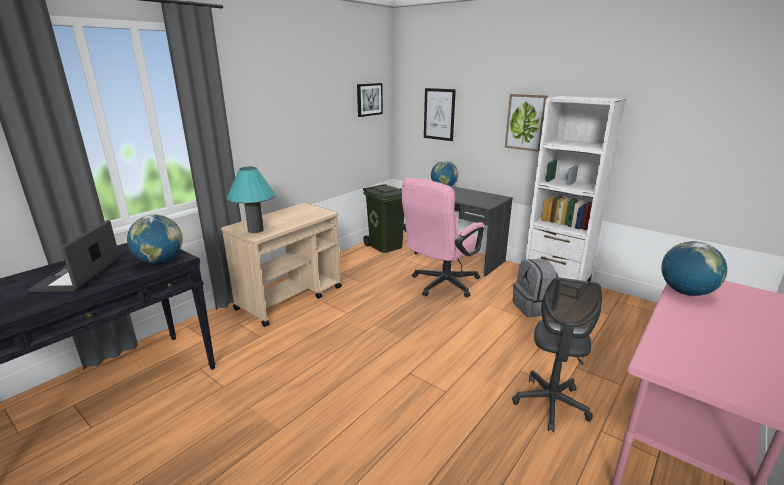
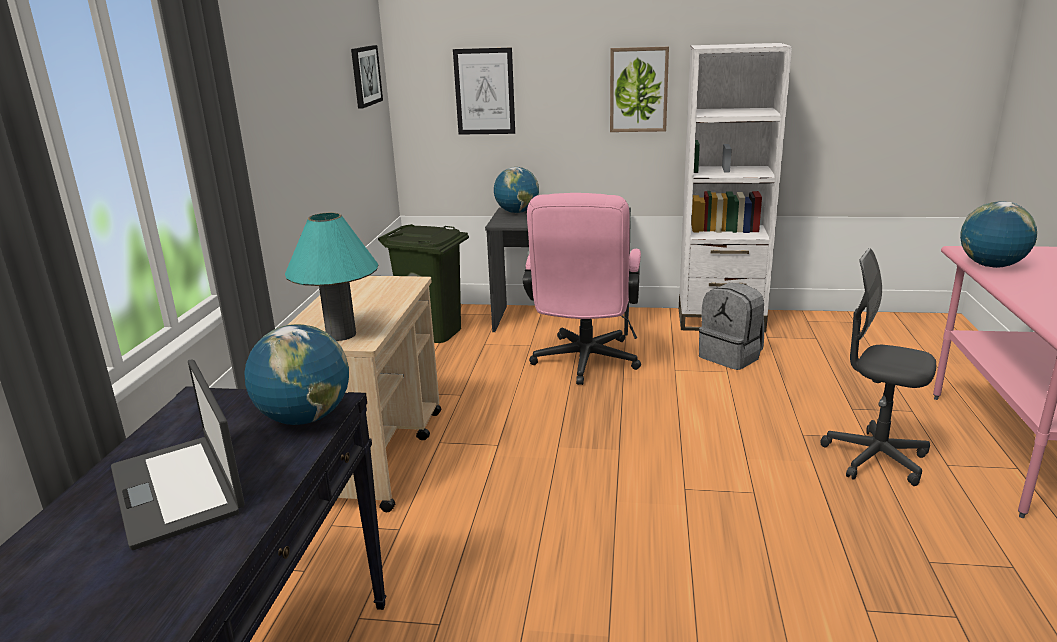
camera: 30 degrees left, 0 degrees up
grey office chair [512,277,602,432] -> grey office chair turned 135 degrees clockwise [820,248,936,486]

